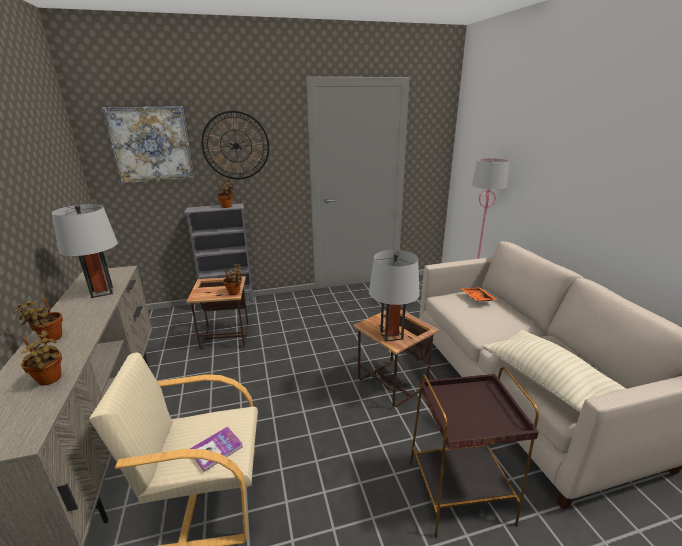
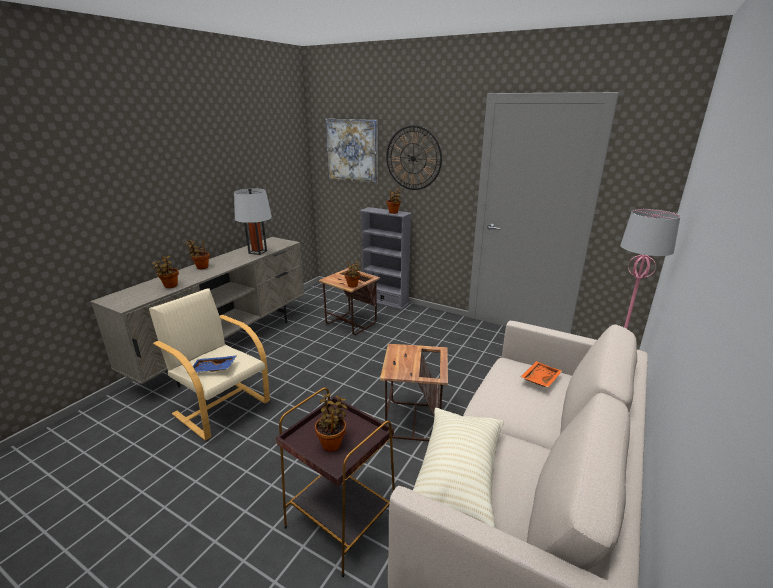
camera: 45 degrees right, 0 degrees up
book [190,427,243,472] -> blue tray [193,355,237,372]
grey table lamp [369,250,420,342] -> none
none -> potted plant [315,393,348,452]

